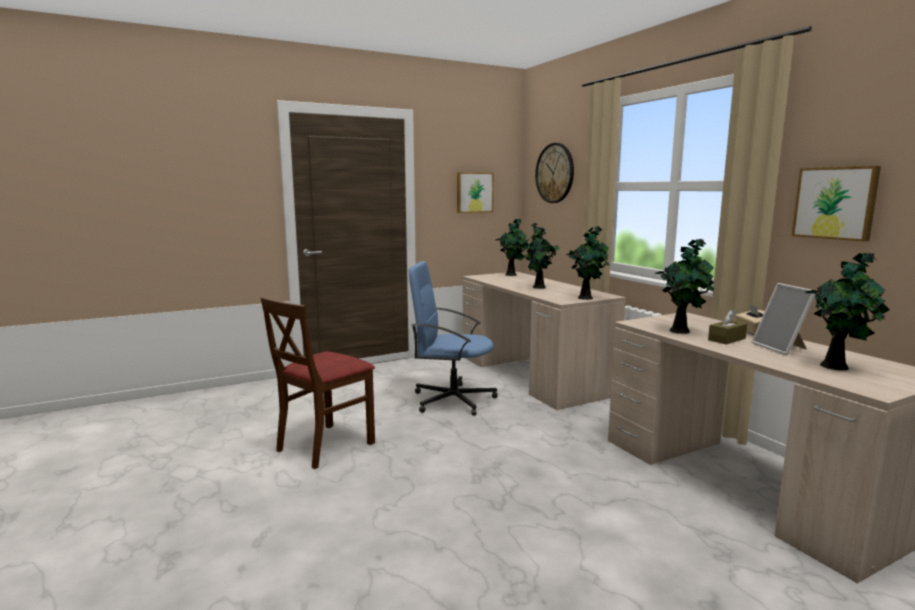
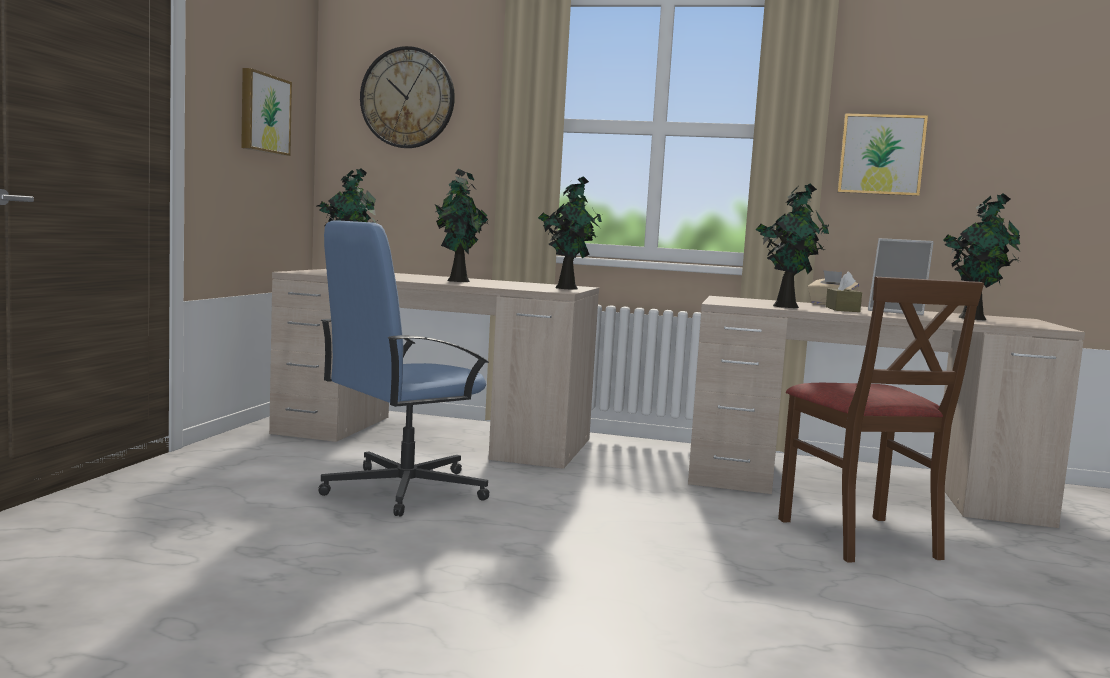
camera: 50 degrees left, 5 degrees down
brown chair [261,297,375,469] -> brown chair moved to [778,277,984,562]

